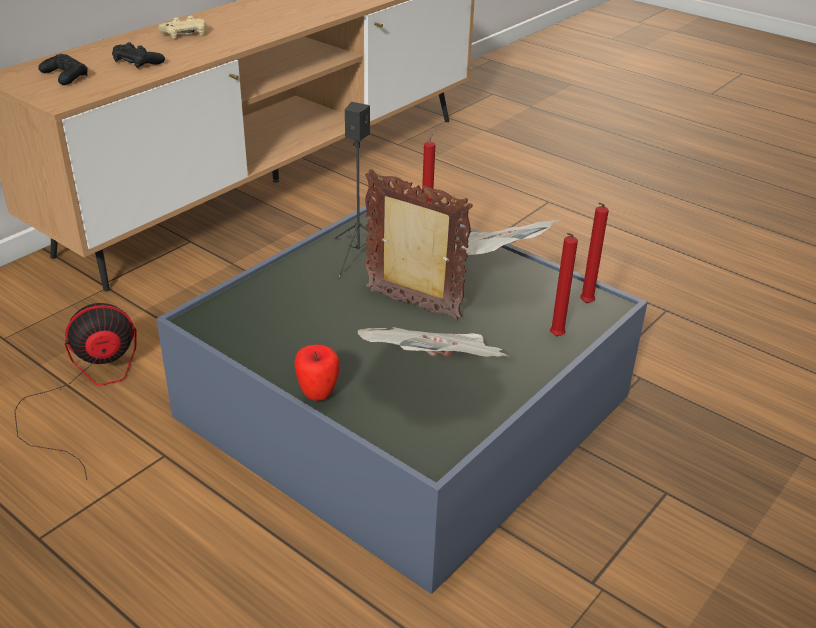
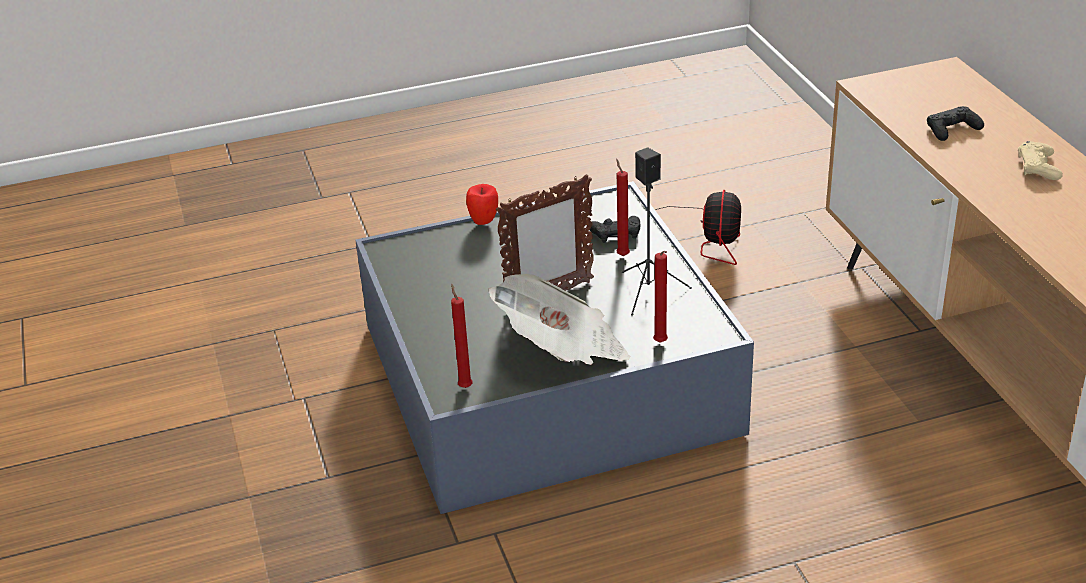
camera: 125 degrees right, 0 degrees up
black game controller [39,54,88,85] -> black game controller moved to [590,216,640,243]
newspaper [357,327,509,357] -> none
red candle [550,233,578,336] -> red candle moved to [616,159,630,256]

